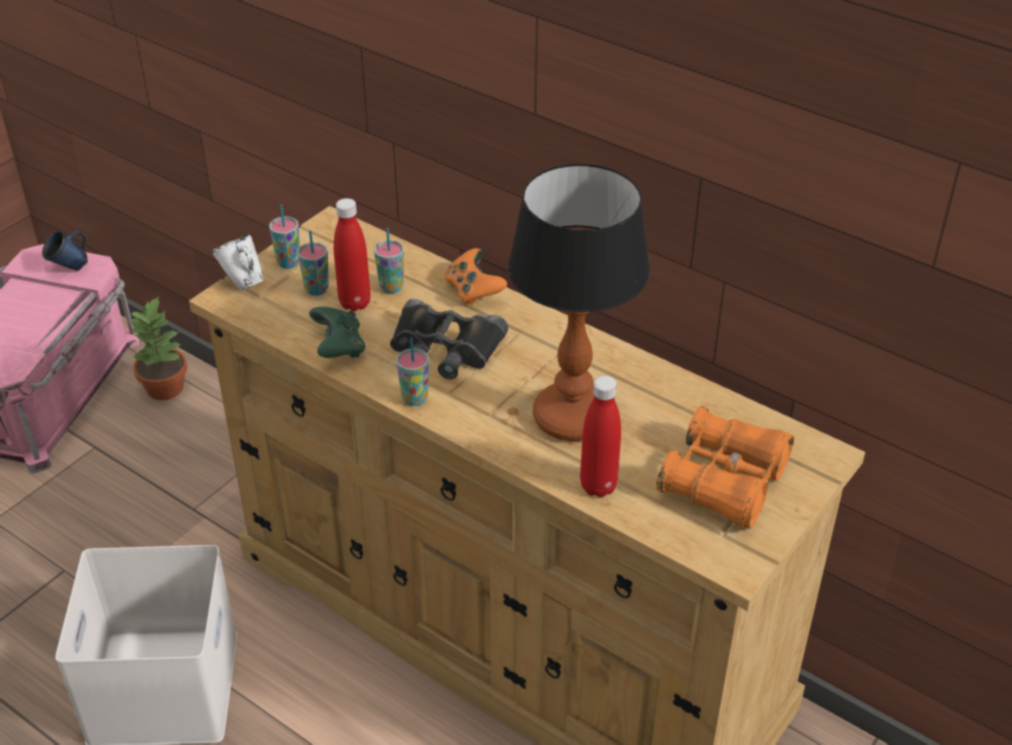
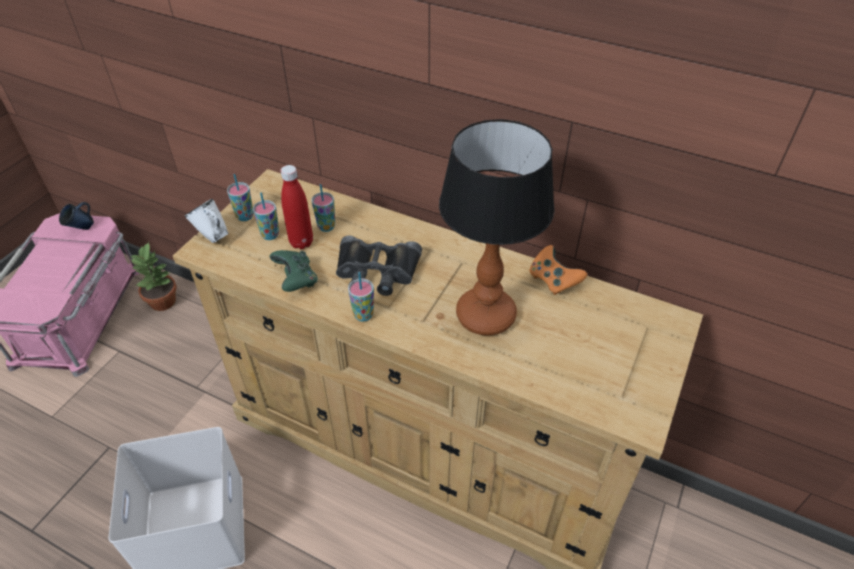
camera: 10 degrees left, 5 degrees up
orange game controller [444,248,507,306] -> orange game controller moved to [529,245,587,295]
red bottle [580,375,621,497] -> none
orange binoculars [656,406,794,529] -> none

